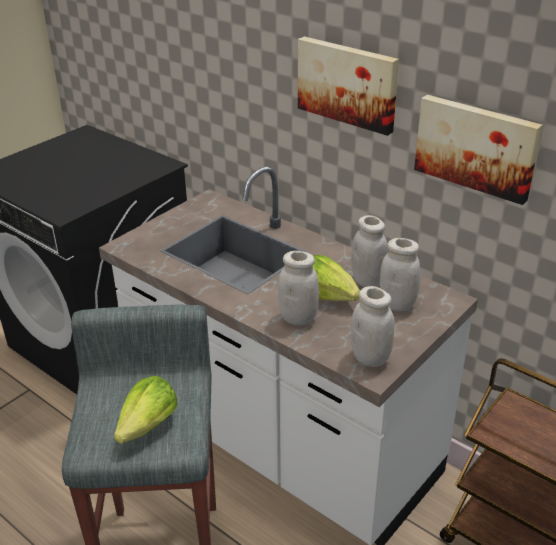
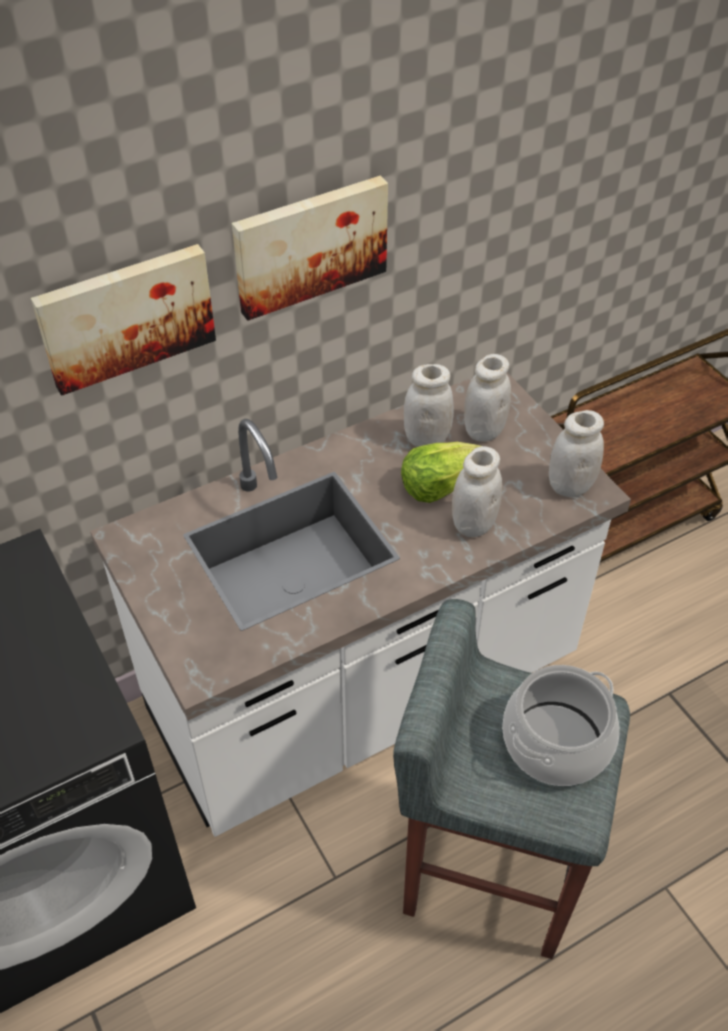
camera: 70 degrees left, 15 degrees up
lettuce [114,376,177,444] -> cooking pot [502,665,619,786]
picture [414,95,543,205] -> picture moved to [31,244,216,396]

